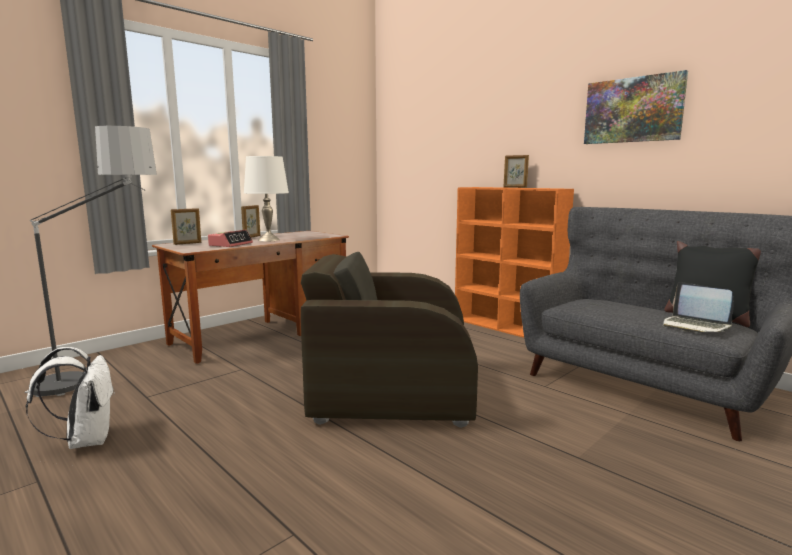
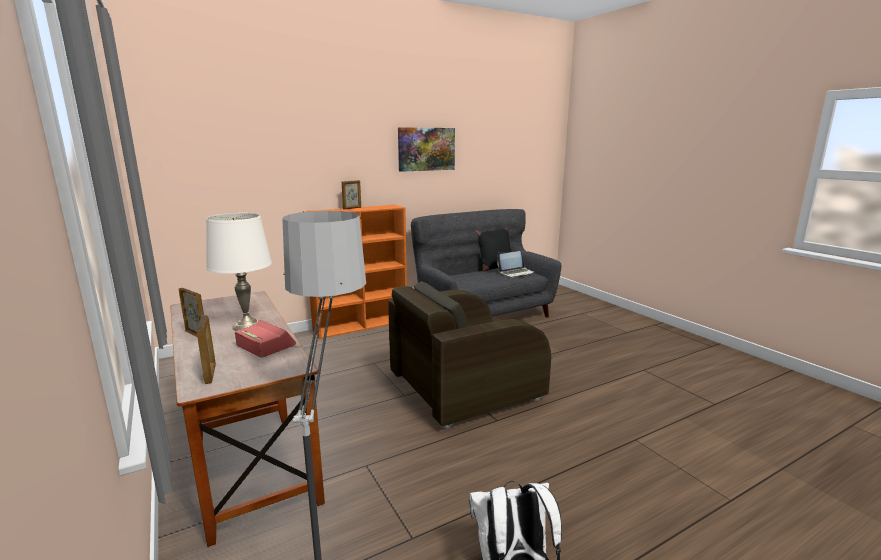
camera: 75 degrees left, 5 degrees up
brown armchair [301,252,478,428] -> brown armchair turned 45 degrees clockwise [388,281,551,429]

